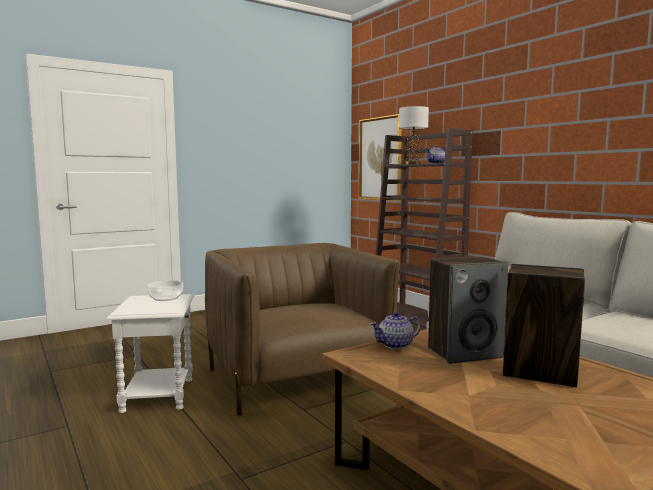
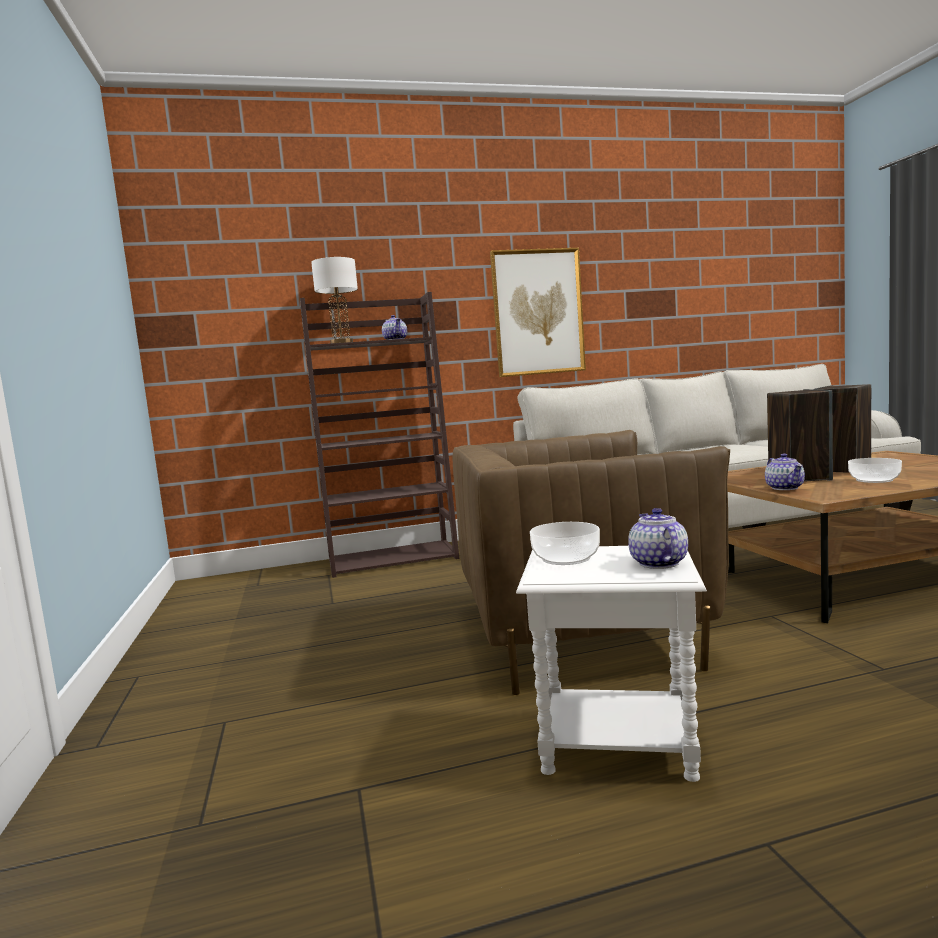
camera: 70 degrees left, 0 degrees up
picture [359,114,402,201] -> picture moved to [490,248,586,377]
none -> teapot [628,508,688,569]
none -> bowl [848,458,902,483]

